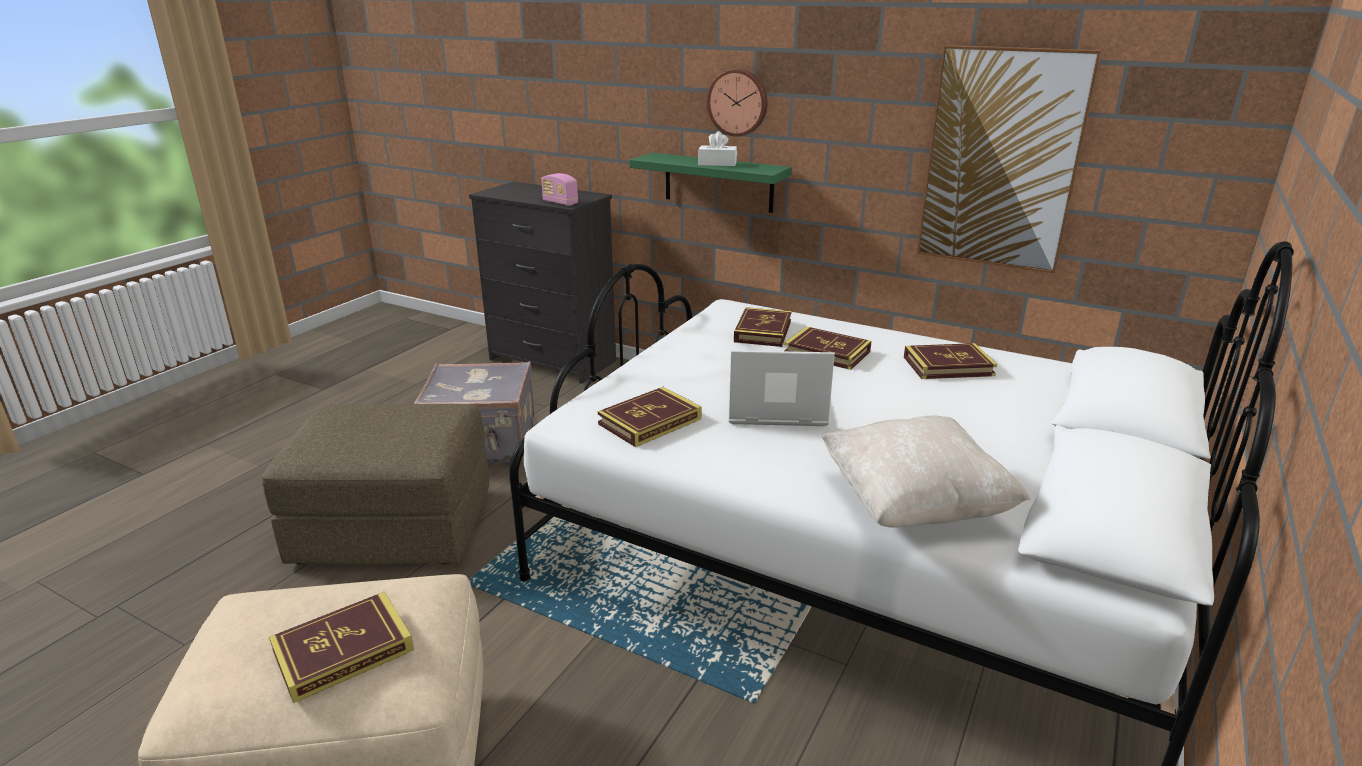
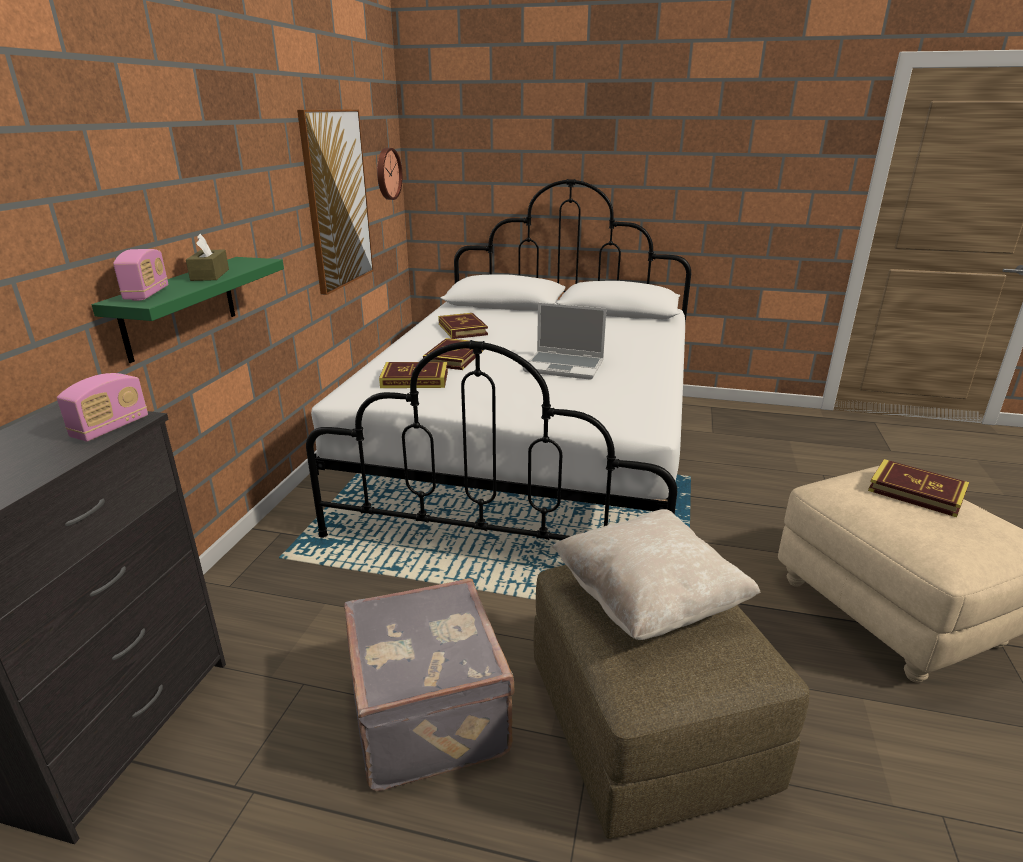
camera: 105 degrees left, 0 degrees up
book [598,387,701,447] -> none
white tissue box [698,131,737,166] -> brown tissue box [186,234,229,281]
wall clock [707,69,768,136] -> wall clock moved to [377,148,403,200]
laptop [729,350,835,426] -> laptop turned 60 degrees counterclockwise [523,303,607,380]
beige pillow [821,416,1031,528] -> beige pillow moved to [552,509,761,640]
none -> radio [113,249,168,301]

